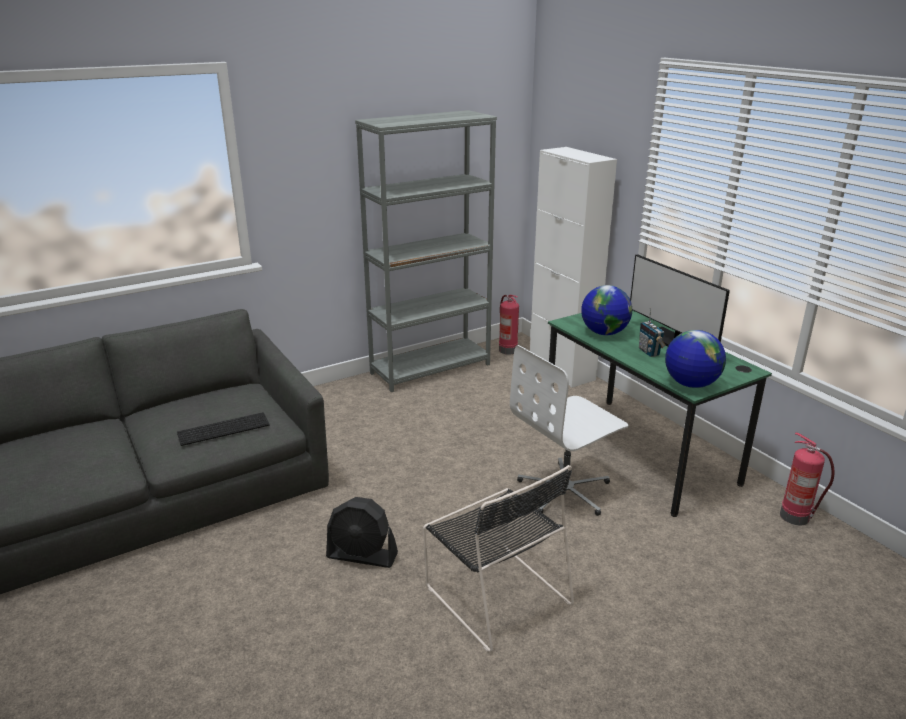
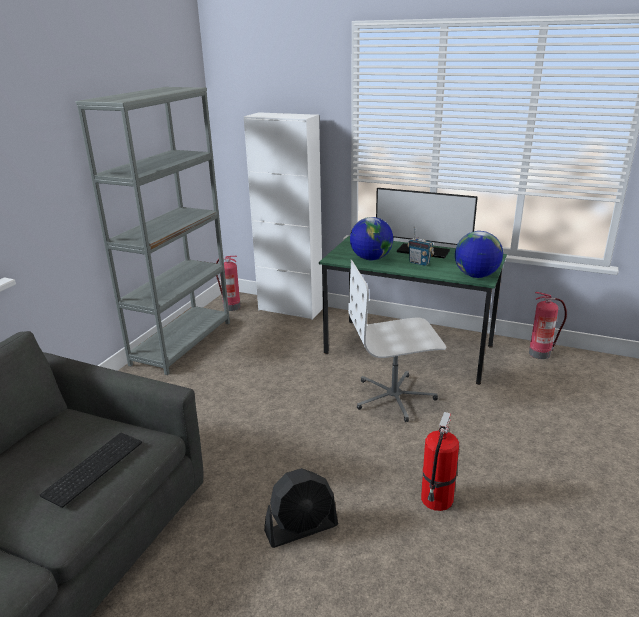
camera: 35 degrees left, 0 degrees up
black chair [423,465,574,653] -> fire extinguisher [421,412,459,511]
white office chair [510,345,629,516] -> white office chair turned 60 degrees clockwise [348,260,446,422]

